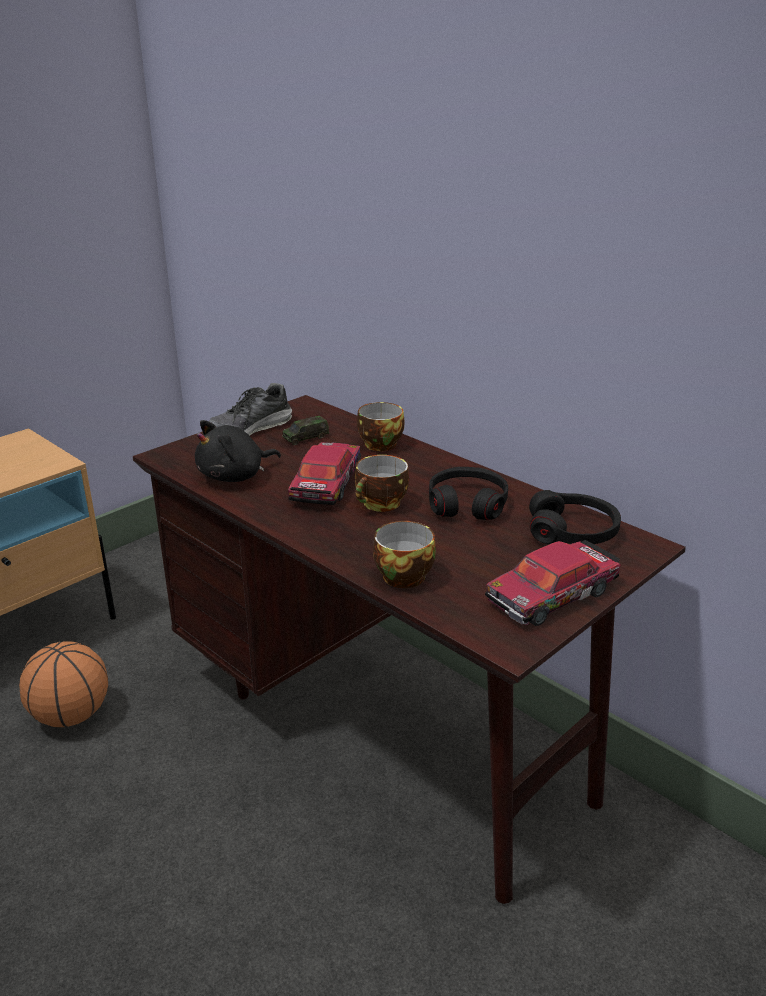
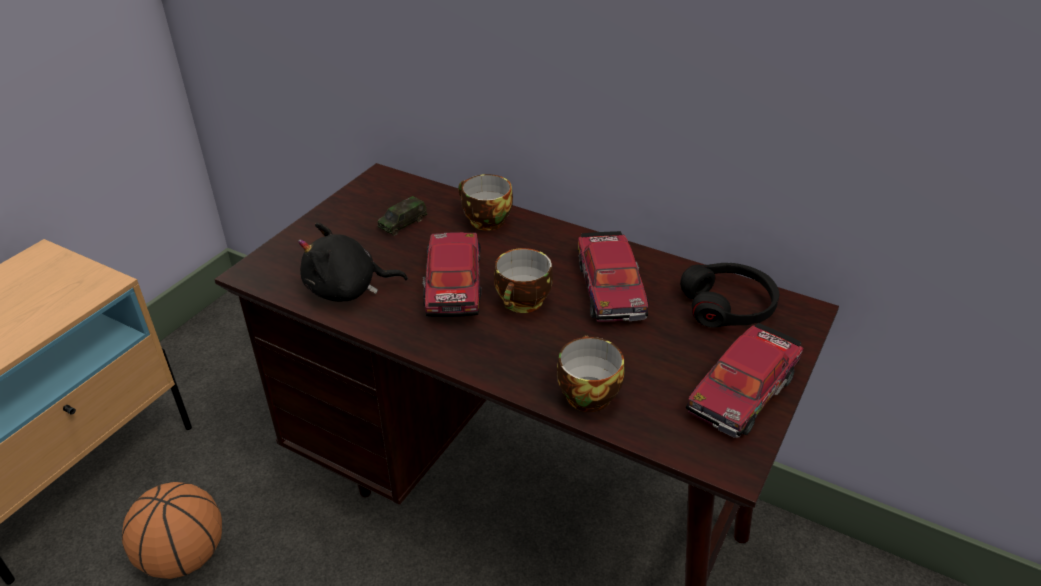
camera: 15 degrees left, 10 degrees up
black plush toy [195,420,281,482] -> black plush toy turned 45 degrees clockwise [298,223,408,302]
shoe [209,383,292,436] -> none
black headphones [429,467,508,520] -> toy car [578,231,649,322]

